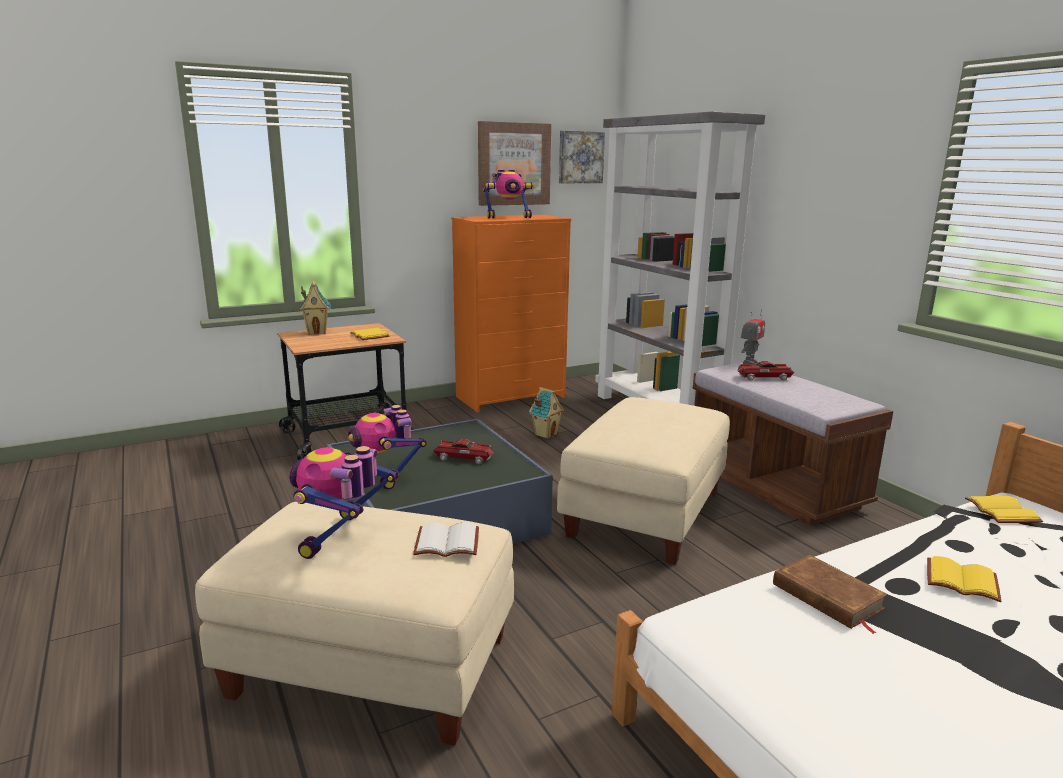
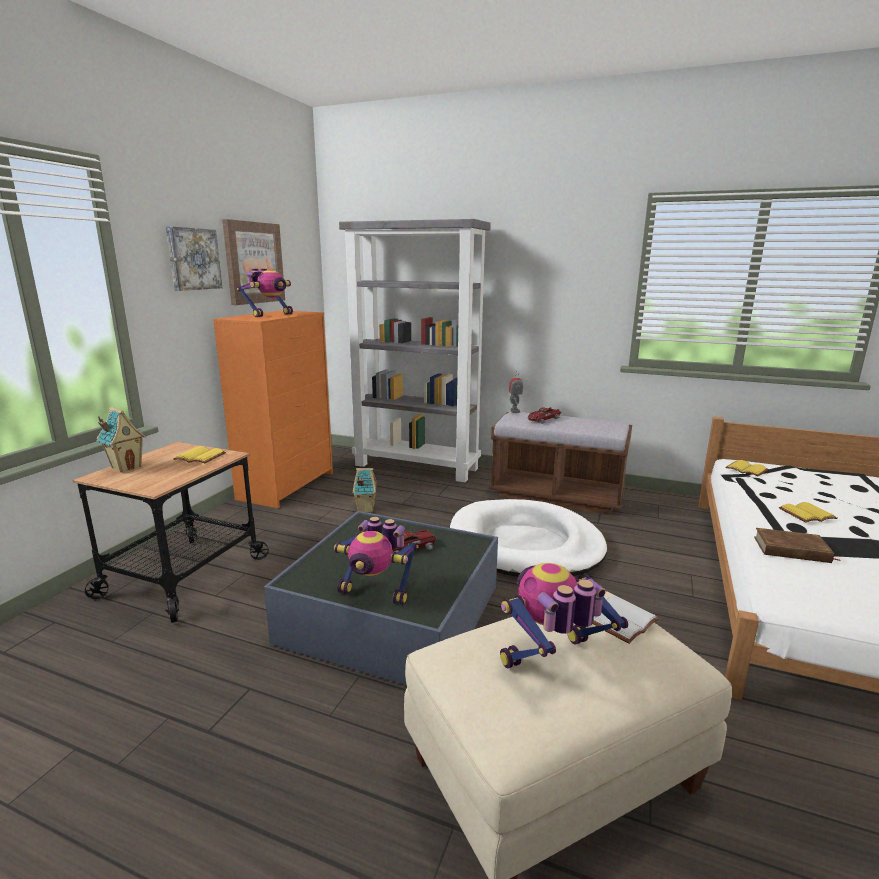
camera: 40 degrees left, 0 degrees up
toy robot [289,446,399,559] -> toy robot turned 90 degrees clockwise [500,563,628,669]
beige ottoman [557,397,730,565] -> white dog bed [450,499,607,577]
picture [559,131,605,183] -> picture moved to [166,226,222,291]

